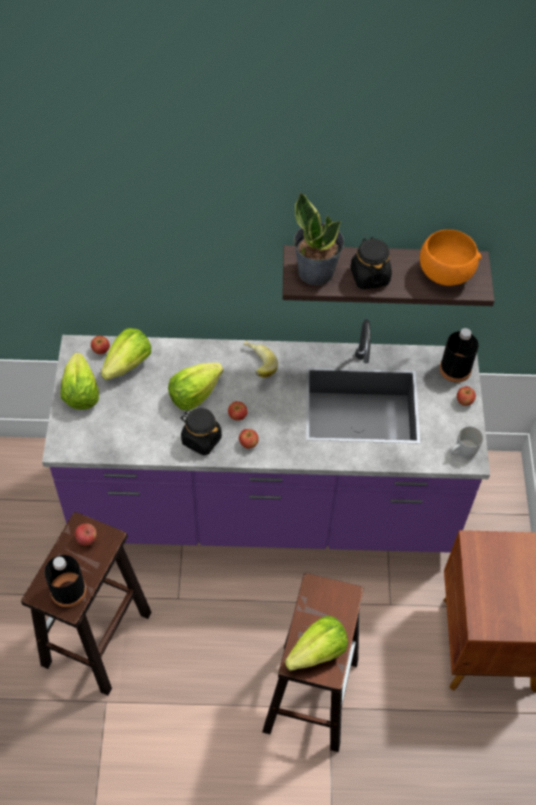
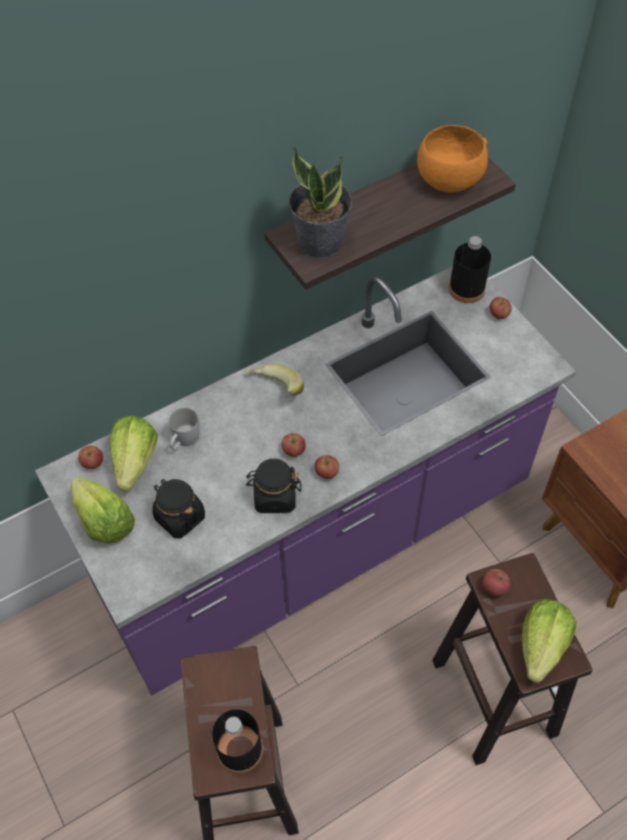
camera: 30 degrees left, 0 degrees up
apple [75,523,97,546] -> apple moved to [482,569,510,596]
lettuce [168,363,223,411] -> none
black jar [350,237,392,289] -> black jar moved to [152,479,205,538]
white mug [450,426,483,458] -> white mug moved to [169,408,200,450]

